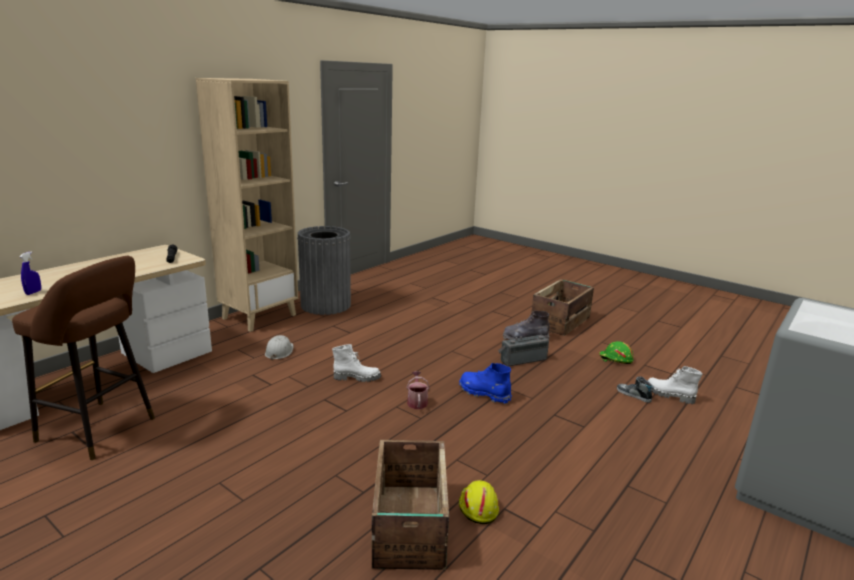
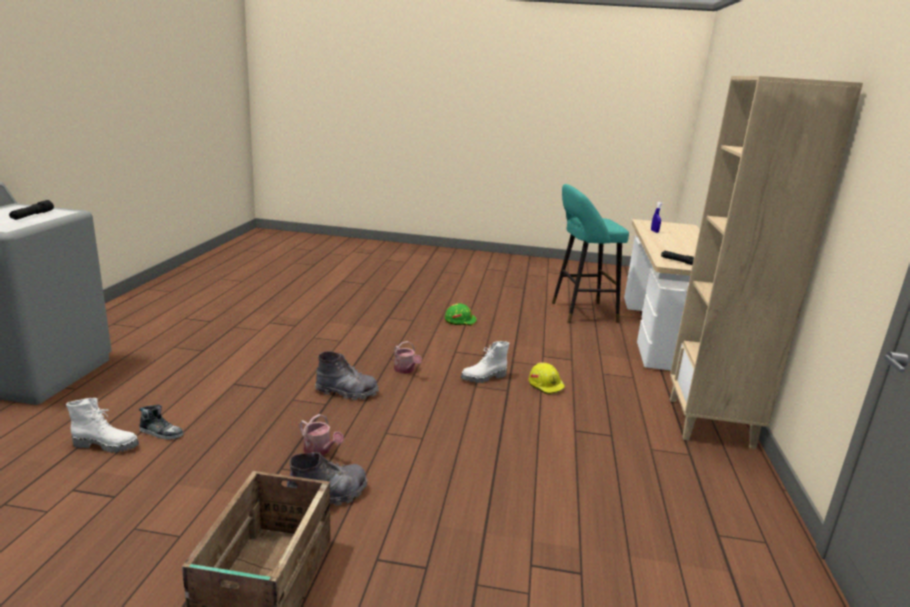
camera: 150 degrees right, 0 degrees up
brown stool [12,256,155,460] -> turquoise stool [552,184,629,323]
white hard hat [265,335,293,360] -> none
grey trash can [297,226,351,315] -> none
crate [372,440,449,570] -> none
blue boot [459,363,512,404] -> grey boot [315,351,379,400]
yellow hard hat [459,480,499,524] -> yellow hard hat moved to [529,362,565,395]
radio [498,335,549,366] -> watering can [299,414,344,456]
green hard hat [599,341,633,364] -> green hard hat moved to [445,303,477,326]
none -> black flashlight [9,200,54,220]

